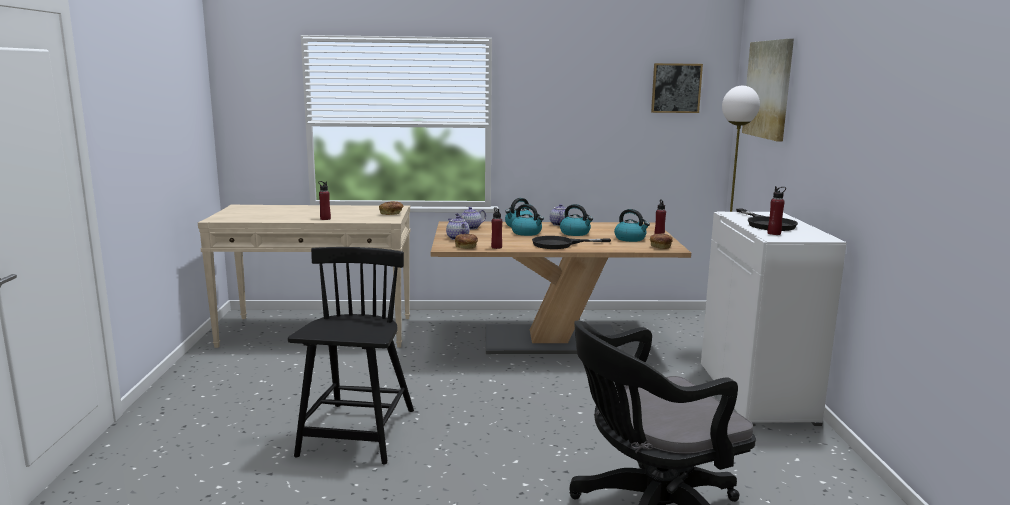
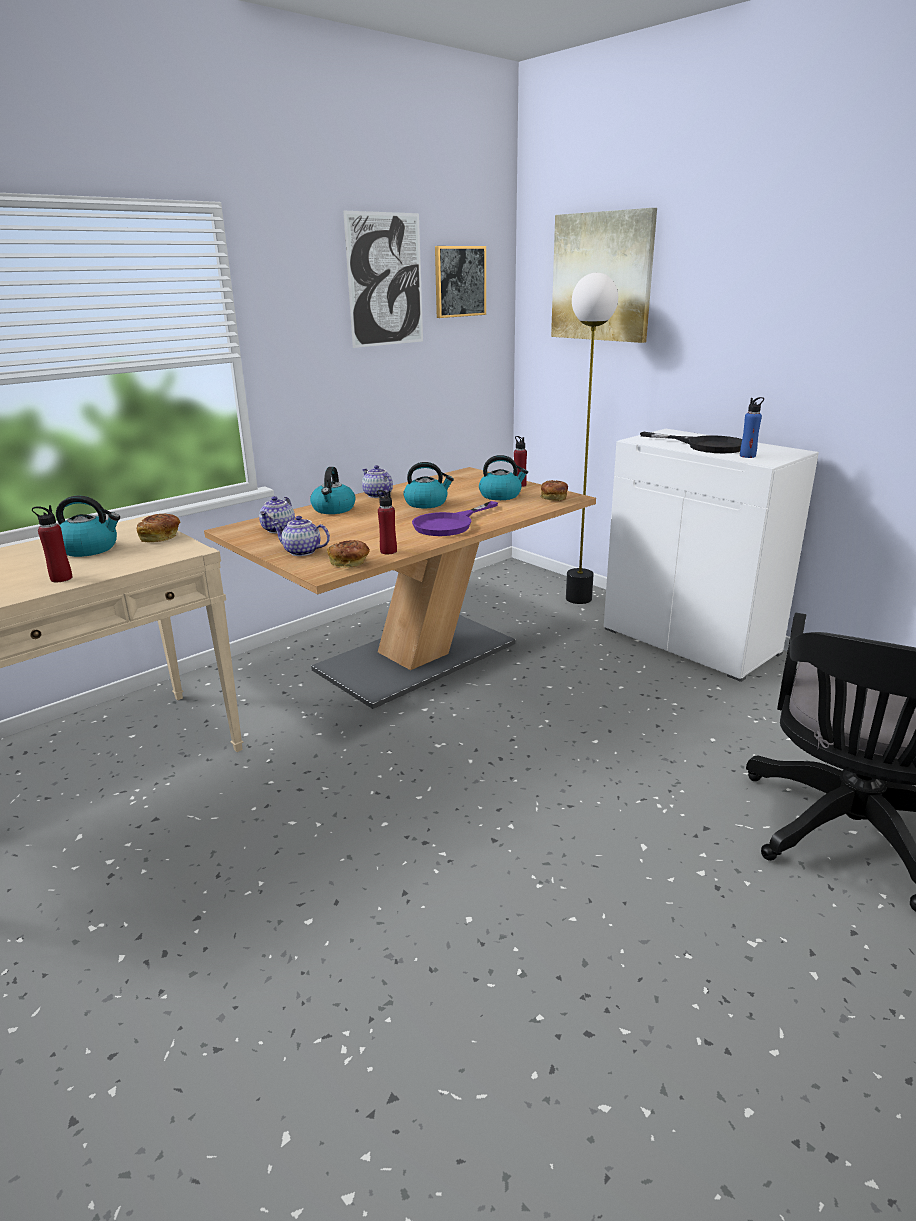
camera: 40 degrees left, 10 degrees up
black chair [288,247,414,464] -> none
kettle [511,204,544,236] -> kettle moved to [56,496,120,557]
black frying pan [532,236,611,249] -> purple frying pan [412,501,498,536]
red bottle [768,186,786,235] -> blue bottle [740,397,764,458]
none -> picture [343,211,423,348]

